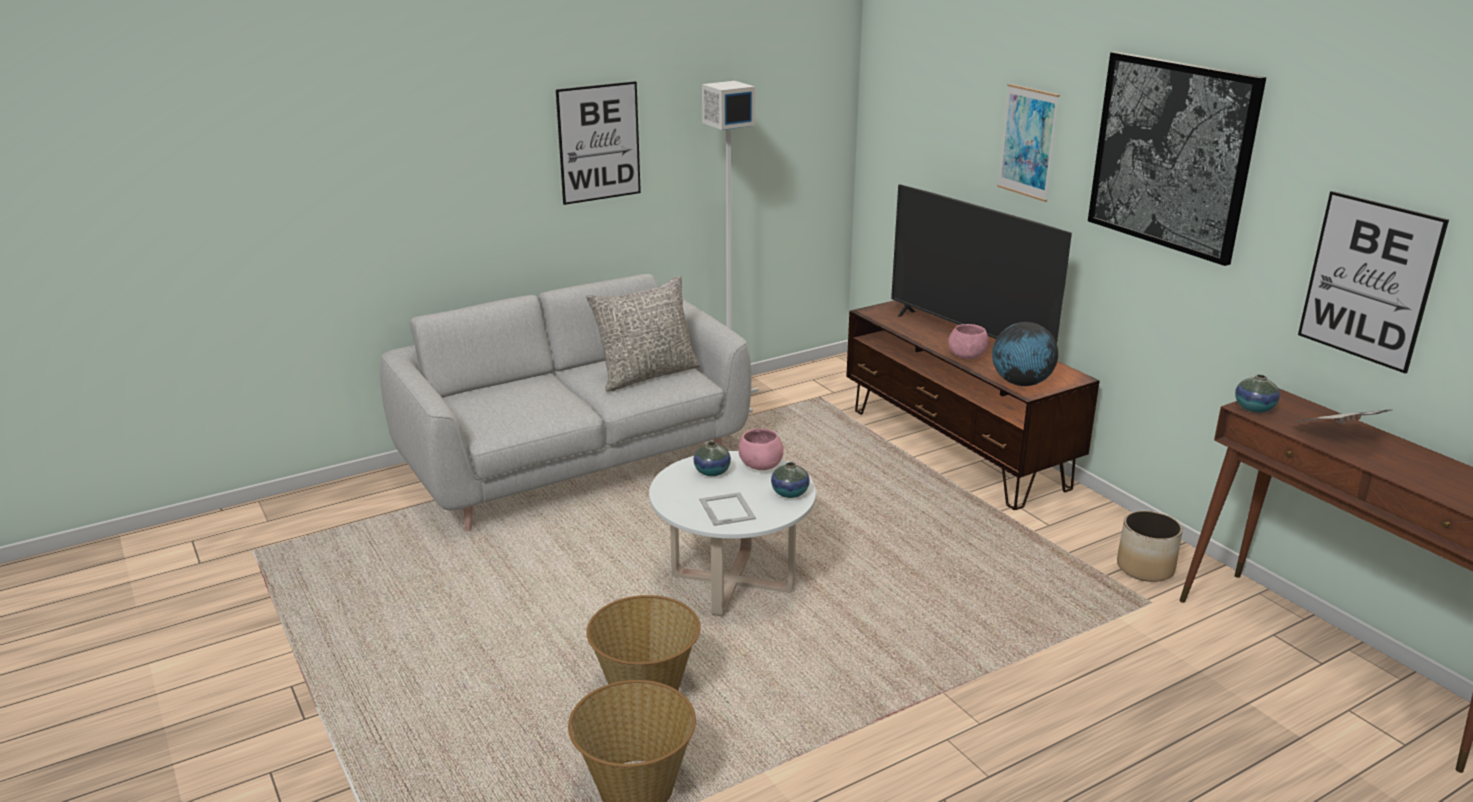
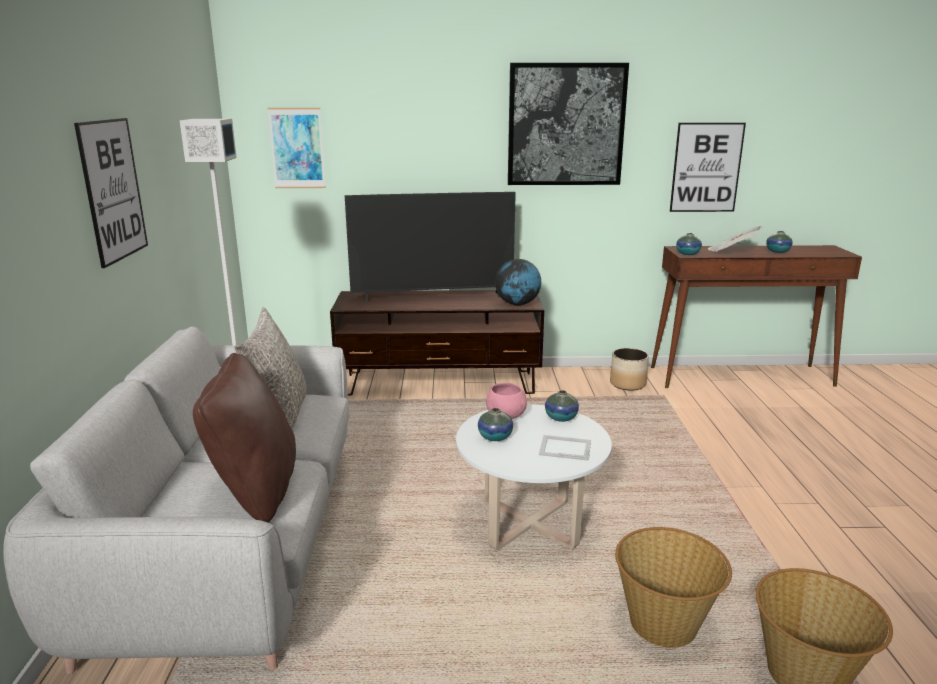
camera: 60 degrees left, 5 degrees down
pink bowl [948,324,989,359] -> none
picture [997,84,1060,202] -> picture moved to [268,108,326,188]
none -> brown pillow [193,353,296,523]
none -> vase [766,231,793,253]

